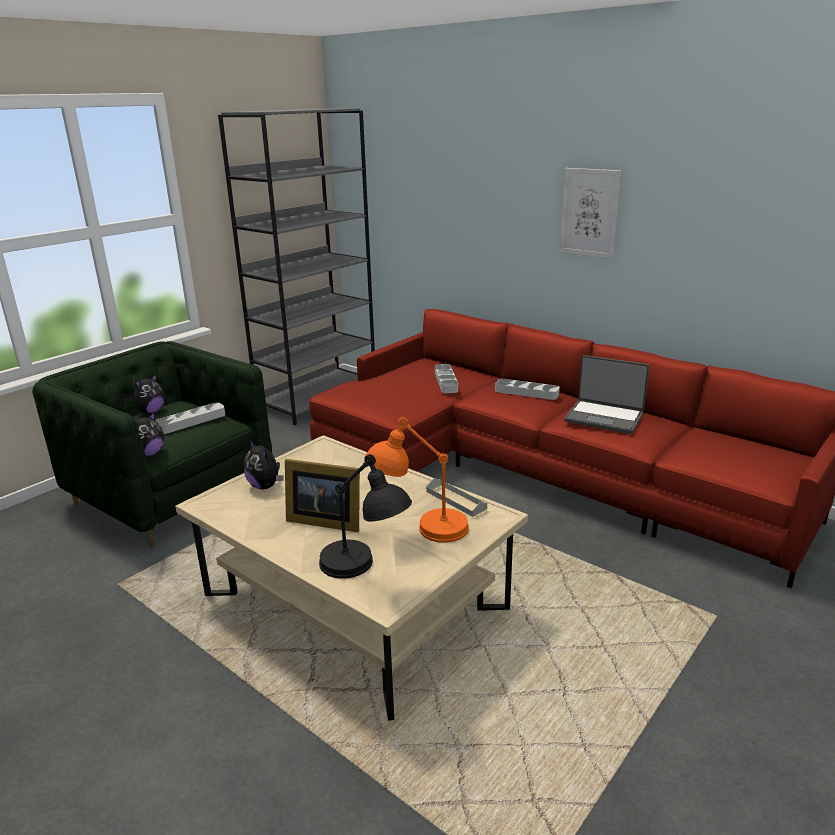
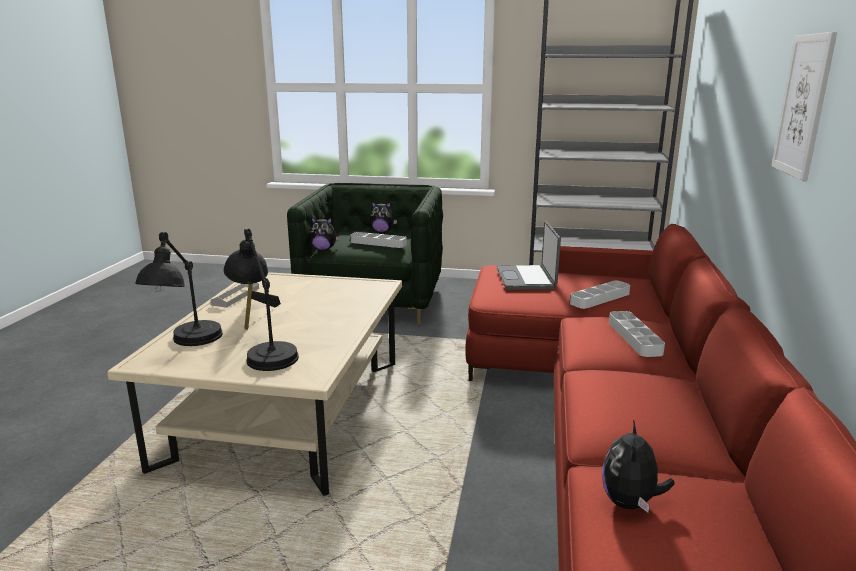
camera: 60 degrees right, 5 degrees down
plush toy [244,440,284,490] -> plush toy moved to [602,420,675,513]
orange table lamp [365,417,469,543] -> black table lamp [223,229,299,371]
grey tray [426,479,487,517] -> grey tray moved to [210,283,259,308]
laptop [564,355,649,434] -> laptop moved to [496,221,561,290]

